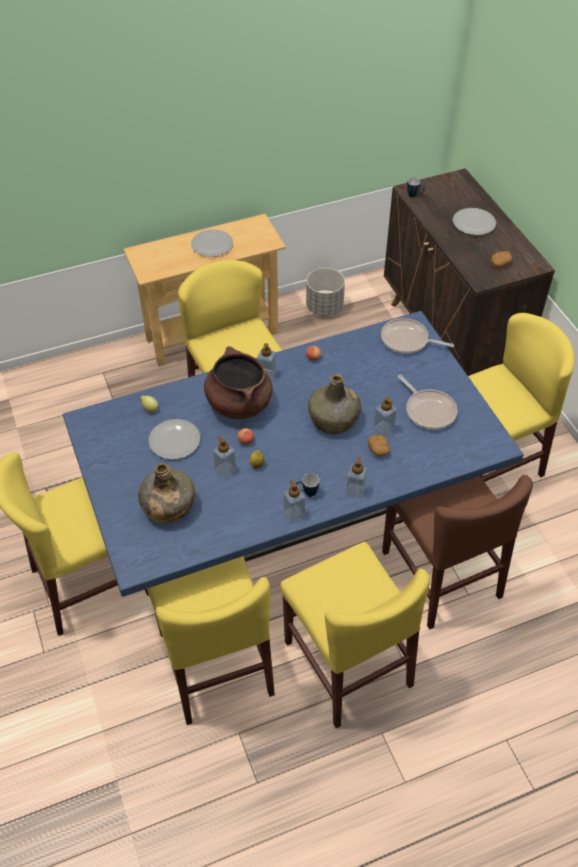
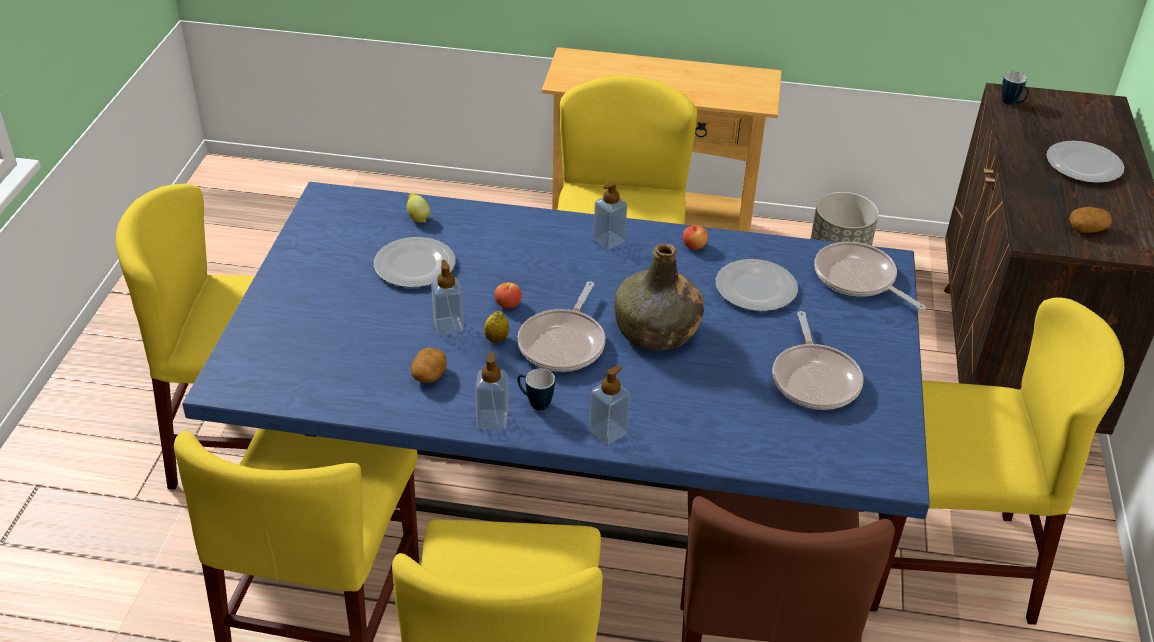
camera: 30 degrees right, 10 degrees down
green bottle [138,463,195,523] -> none
plate [191,230,233,257] -> plate moved to [716,259,798,311]
brown cooking pot [204,346,272,419] -> none
potato [368,435,390,456] -> potato moved to [411,348,447,383]
soap dispenser [374,397,397,436] -> none
none -> frying pan [517,281,605,372]

